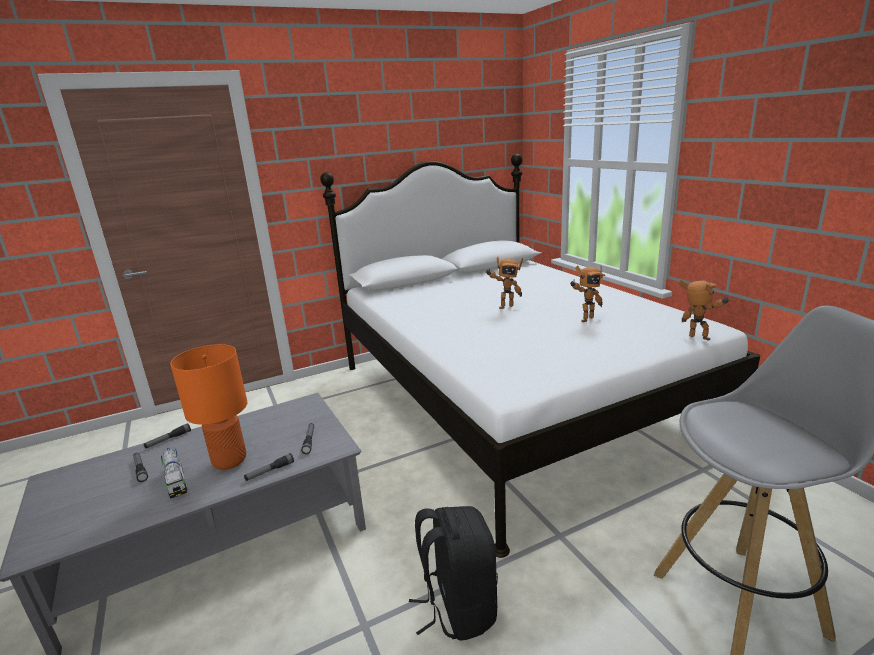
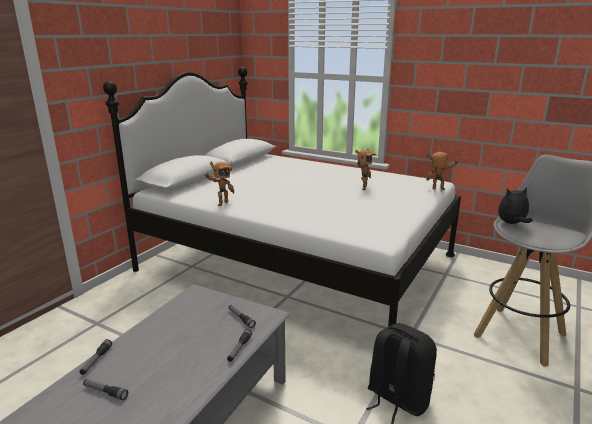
camera: 35 degrees left, 0 degrees up
toy truck [161,448,187,499] -> none
orange table lamp [170,344,247,470] -> none
toy robot [486,257,523,309] -> toy robot moved to [205,161,234,206]
none -> plush toy [498,187,532,224]

